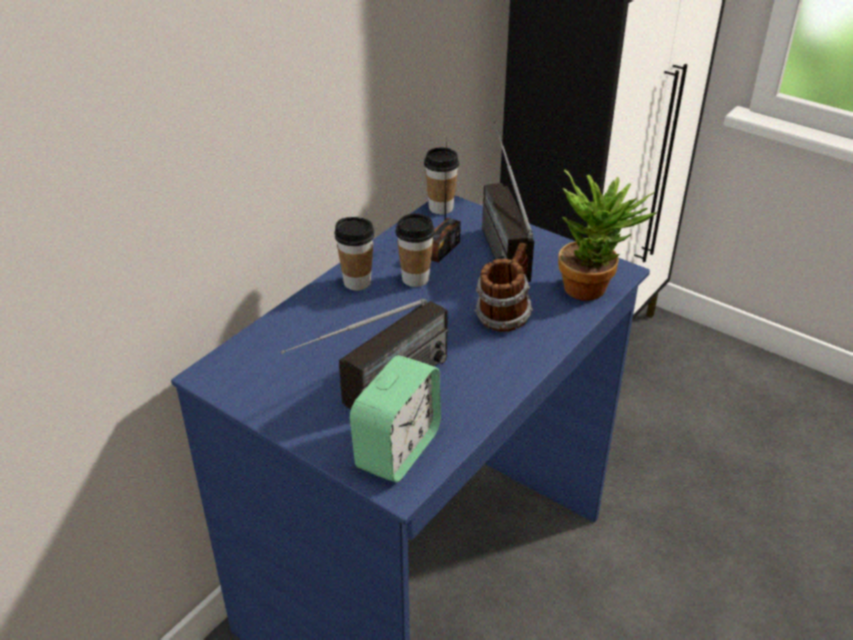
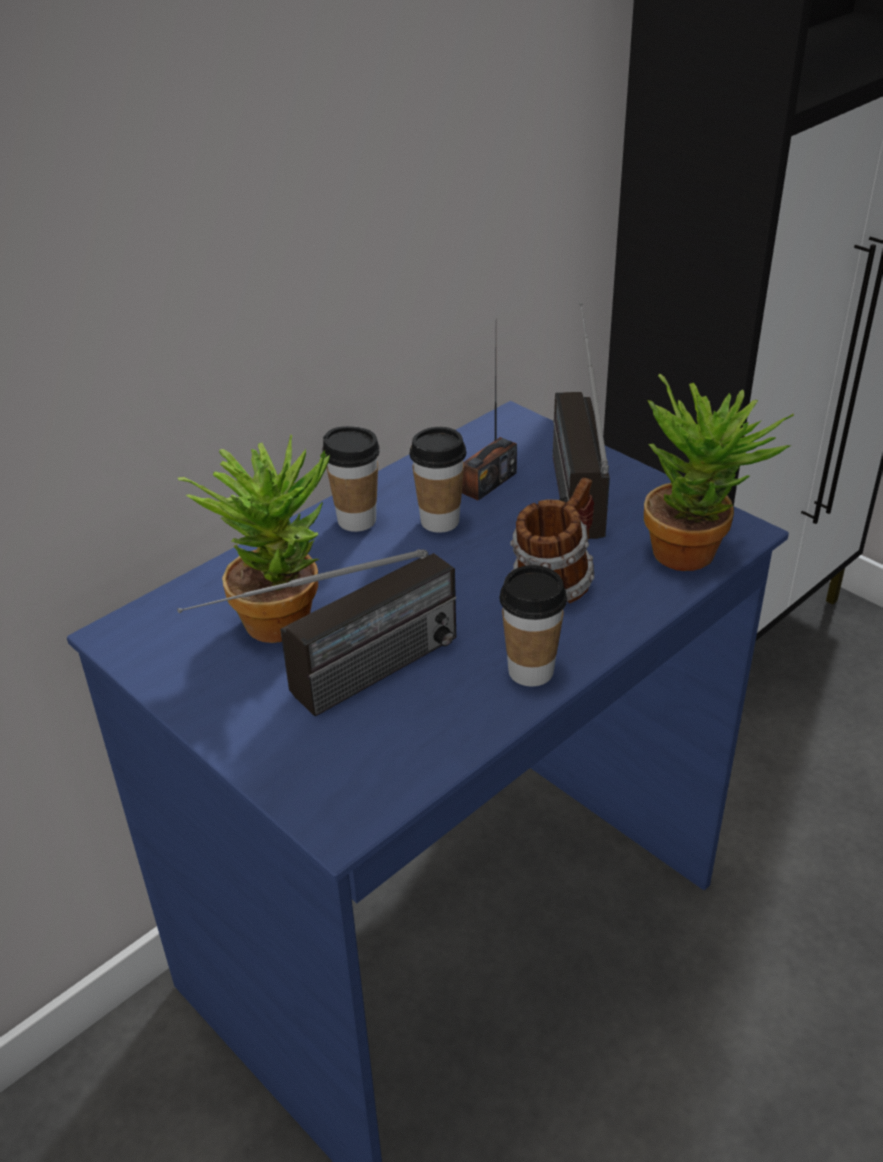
camera: 10 degrees right, 0 degrees up
alarm clock [350,355,441,483] -> none
cup [424,147,459,214] -> cup moved to [499,565,567,687]
none -> potted plant [177,434,330,643]

